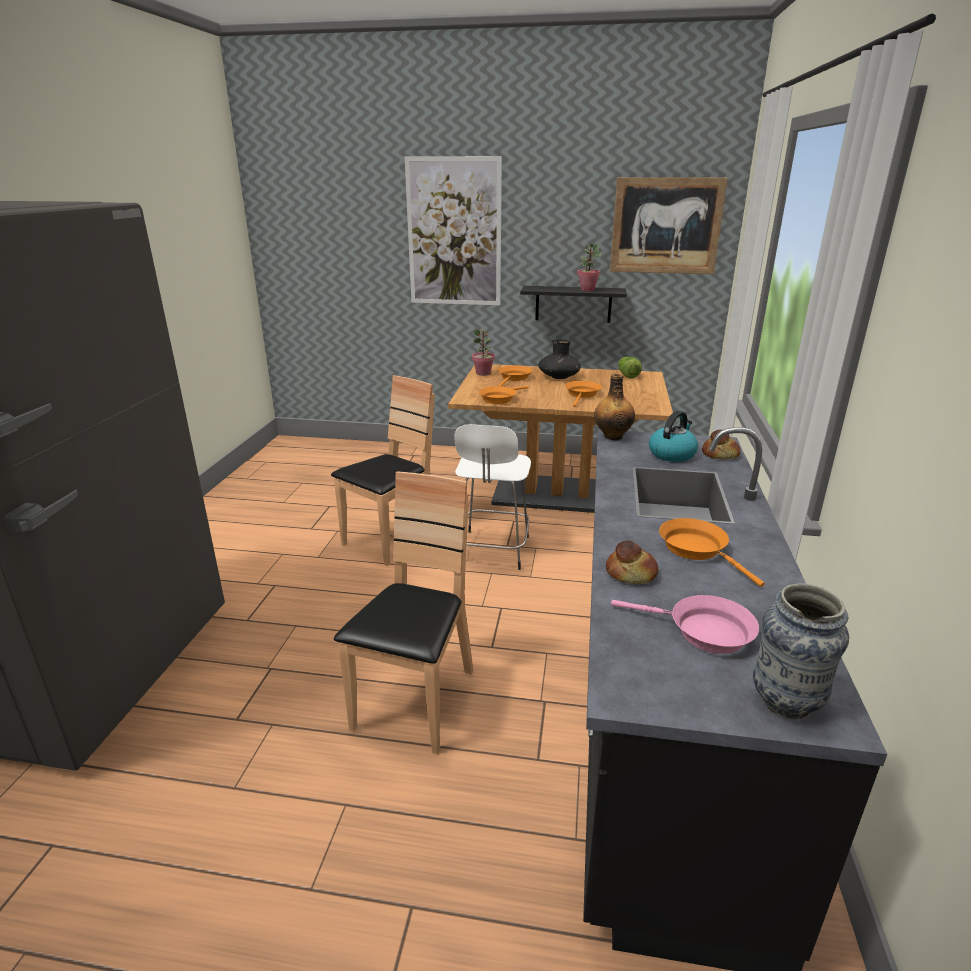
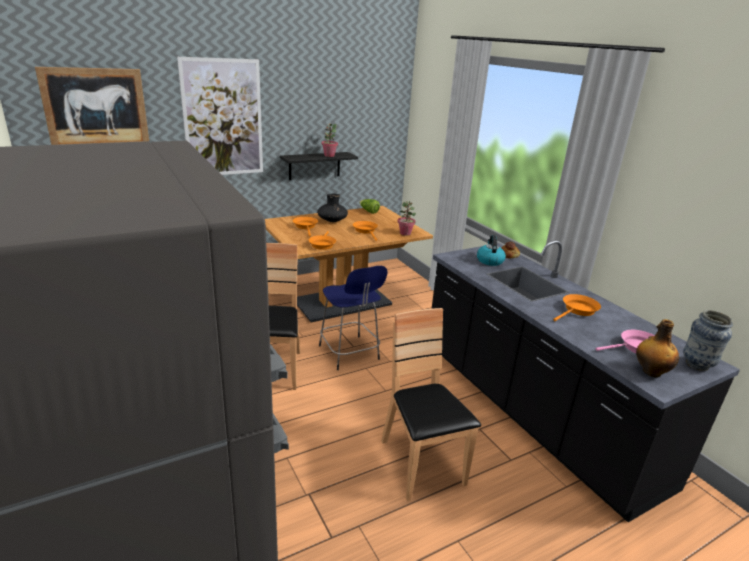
camera: 40 degrees left, 0 degrees up
white stool [454,424,531,570] -> blue stool [319,266,388,370]
potted plant [472,329,495,376] -> potted plant moved to [397,201,416,236]
bottle [594,373,635,440] -> bottle moved to [636,319,679,377]
bread [606,541,658,584] -> none
picture [610,177,728,274] -> picture moved to [35,67,149,145]
orange frying pan [659,518,765,587] -> orange frying pan turned 120 degrees clockwise [553,294,601,321]

